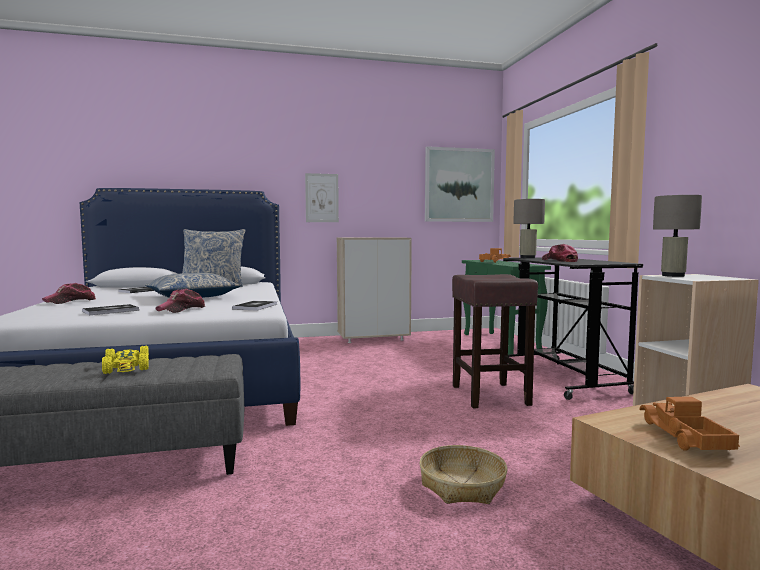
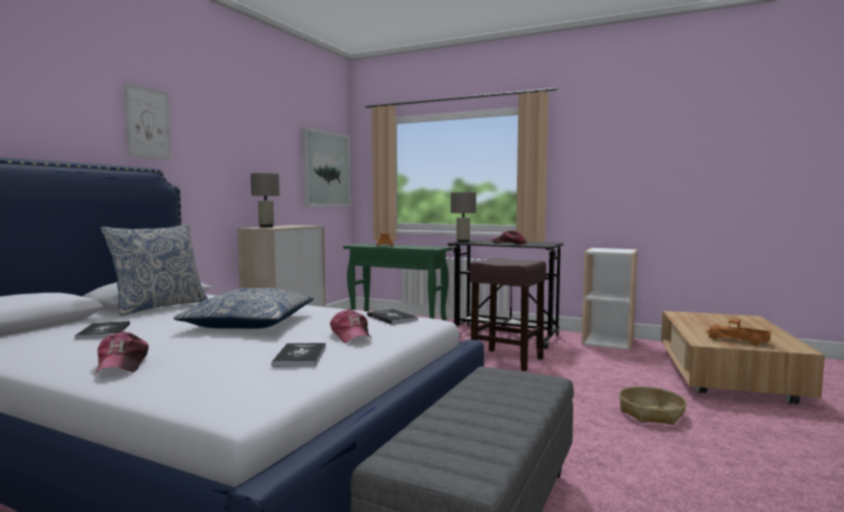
camera: 50 degrees left, 0 degrees up
yellow toy car [102,346,149,374] -> none
picture [305,173,339,222] -> picture moved to [124,83,171,160]
grey table lamp [653,195,702,277] -> grey table lamp moved to [251,173,279,227]

